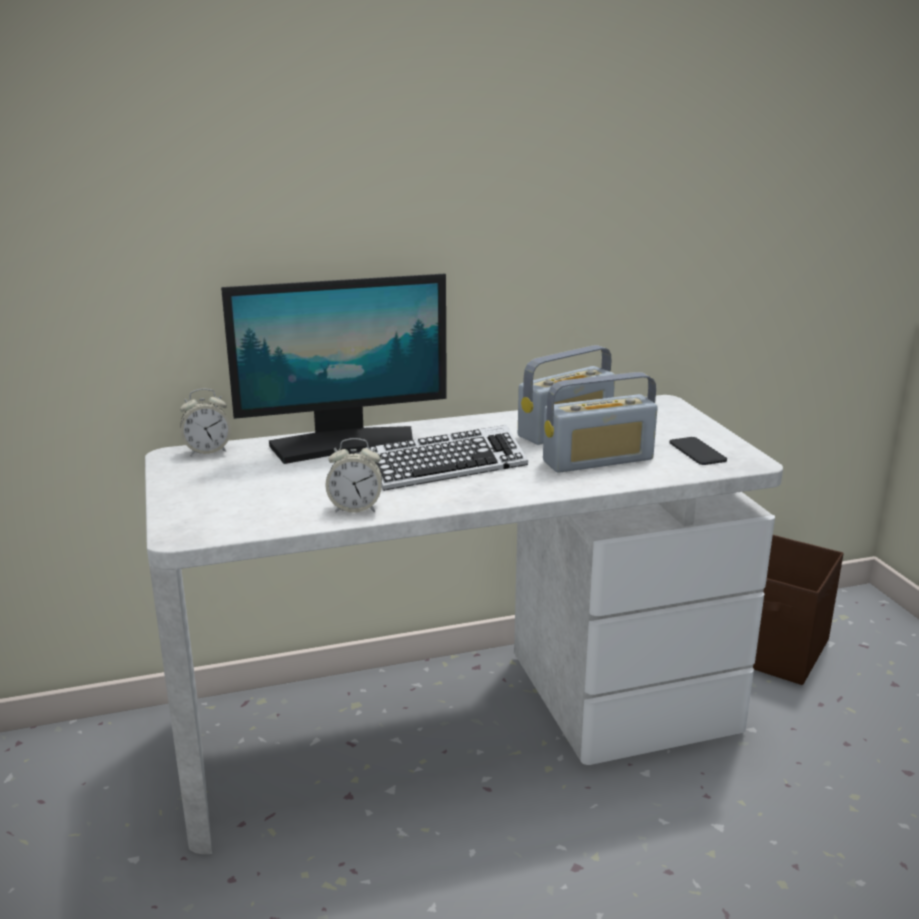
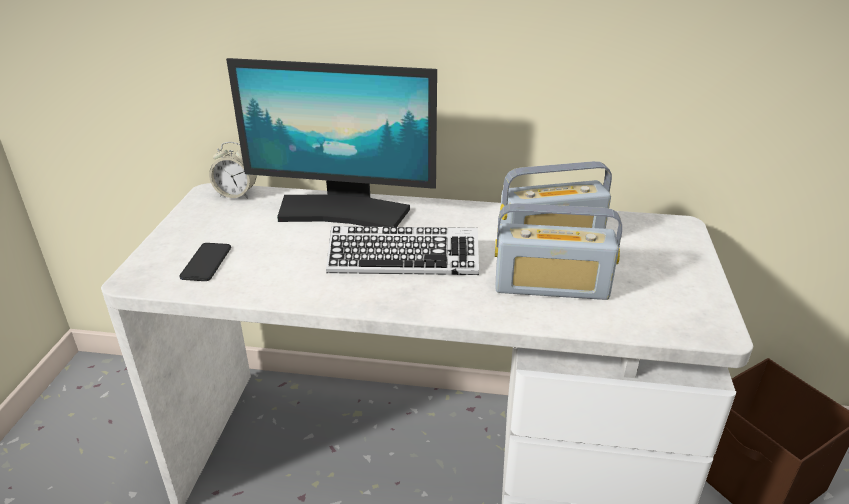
camera: 25 degrees right, 10 degrees up
alarm clock [325,438,382,513] -> none
phone [670,437,727,465] -> phone moved to [179,243,231,281]

